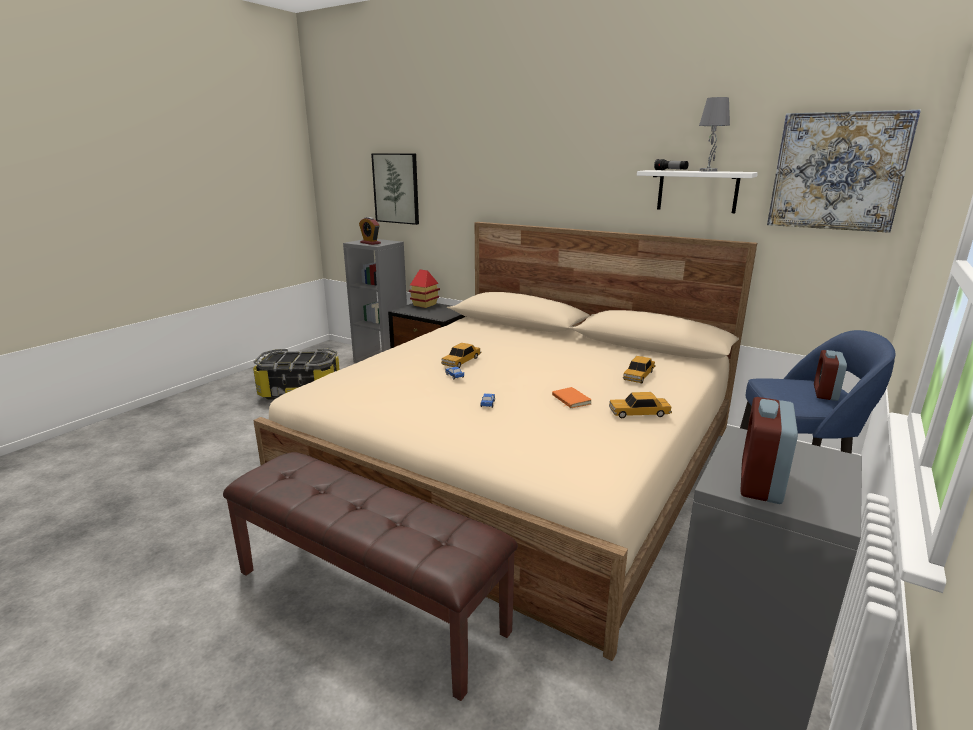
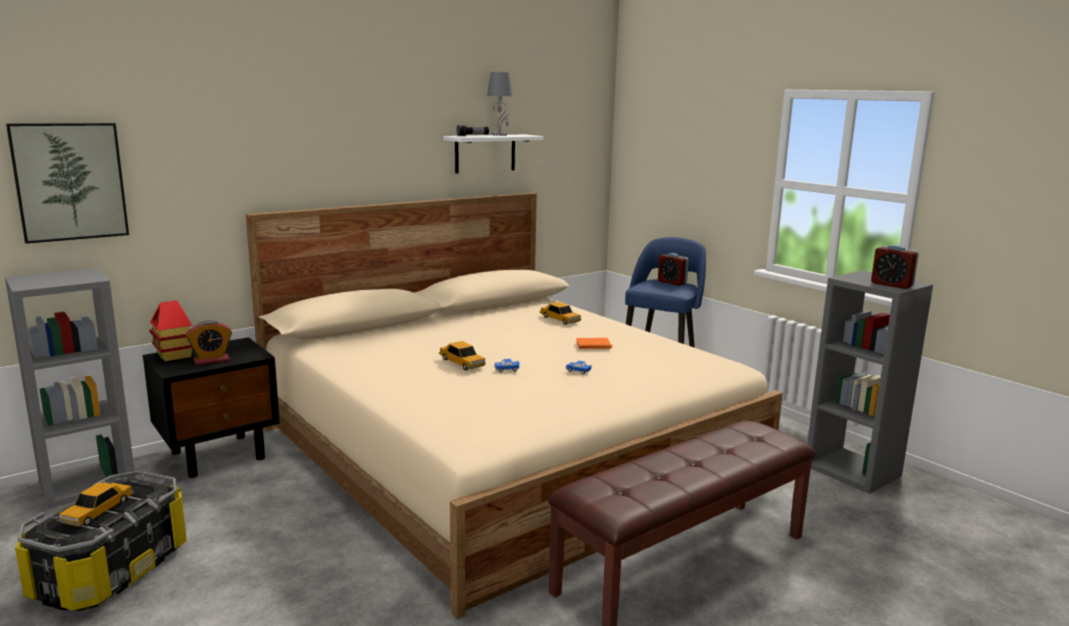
camera: 70 degrees left, 5 degrees down
alarm clock [359,217,381,245] -> alarm clock moved to [186,320,232,365]
toy car [609,392,672,418] -> toy car moved to [59,482,134,527]
picture [767,109,921,233] -> none

